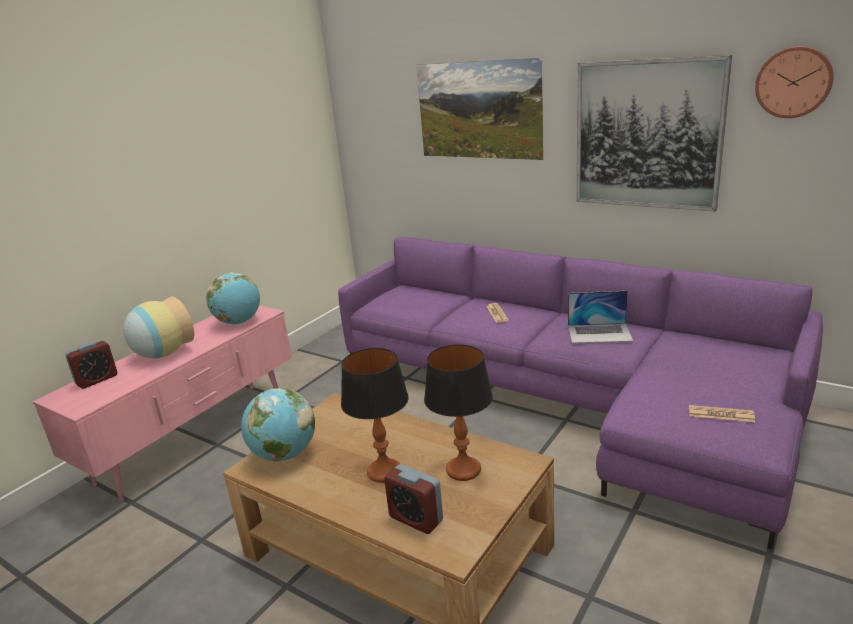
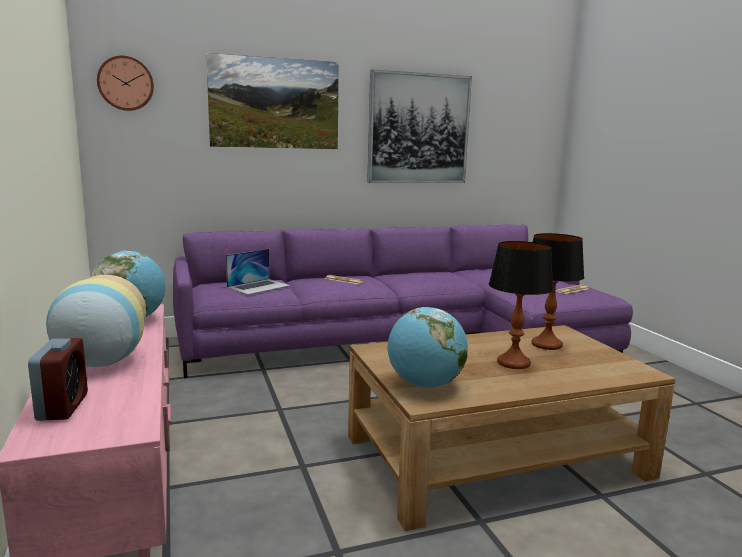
camera: 55 degrees left, 10 degrees down
alarm clock [384,464,443,534] -> none
laptop [568,291,633,343] -> laptop moved to [226,249,290,295]
wall clock [755,46,834,118] -> wall clock moved to [97,55,154,111]

